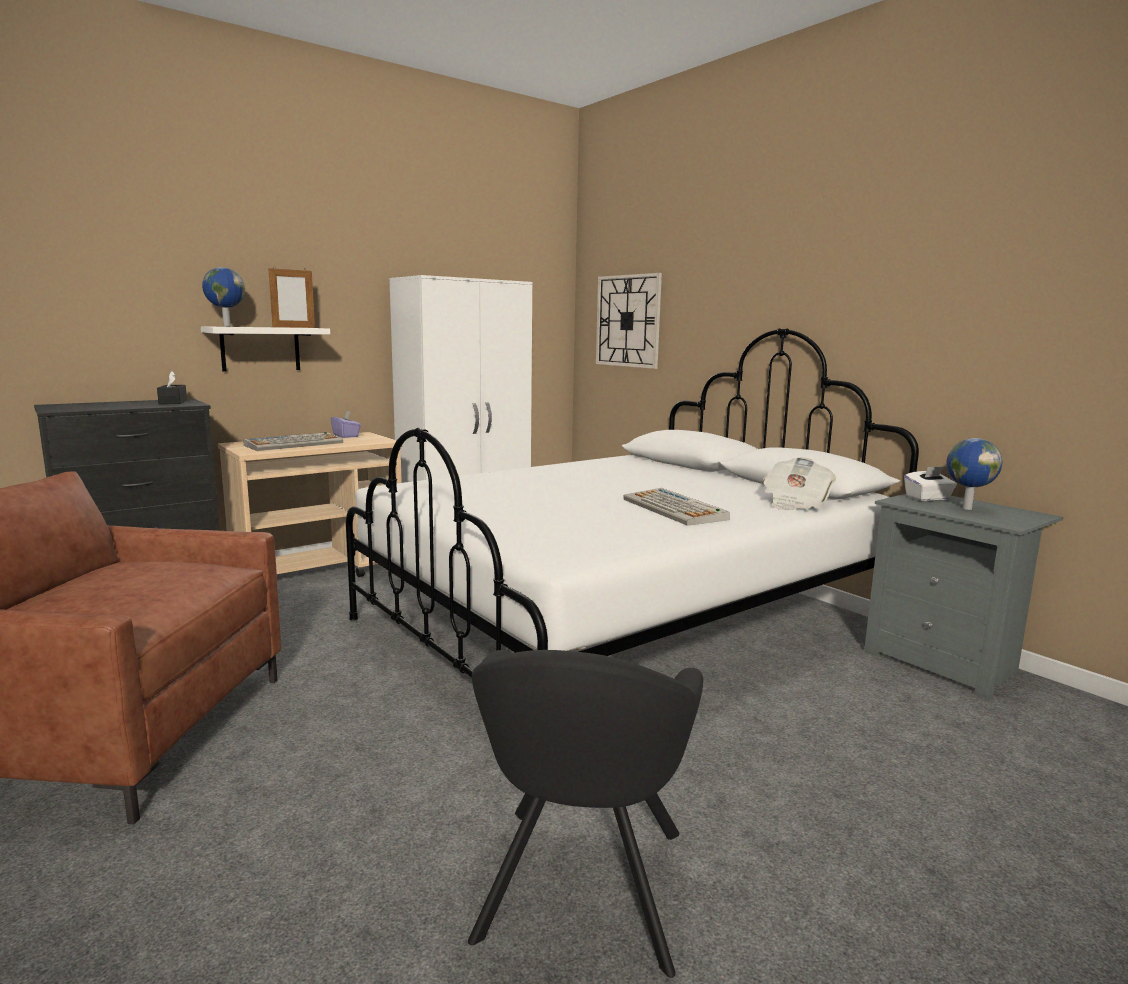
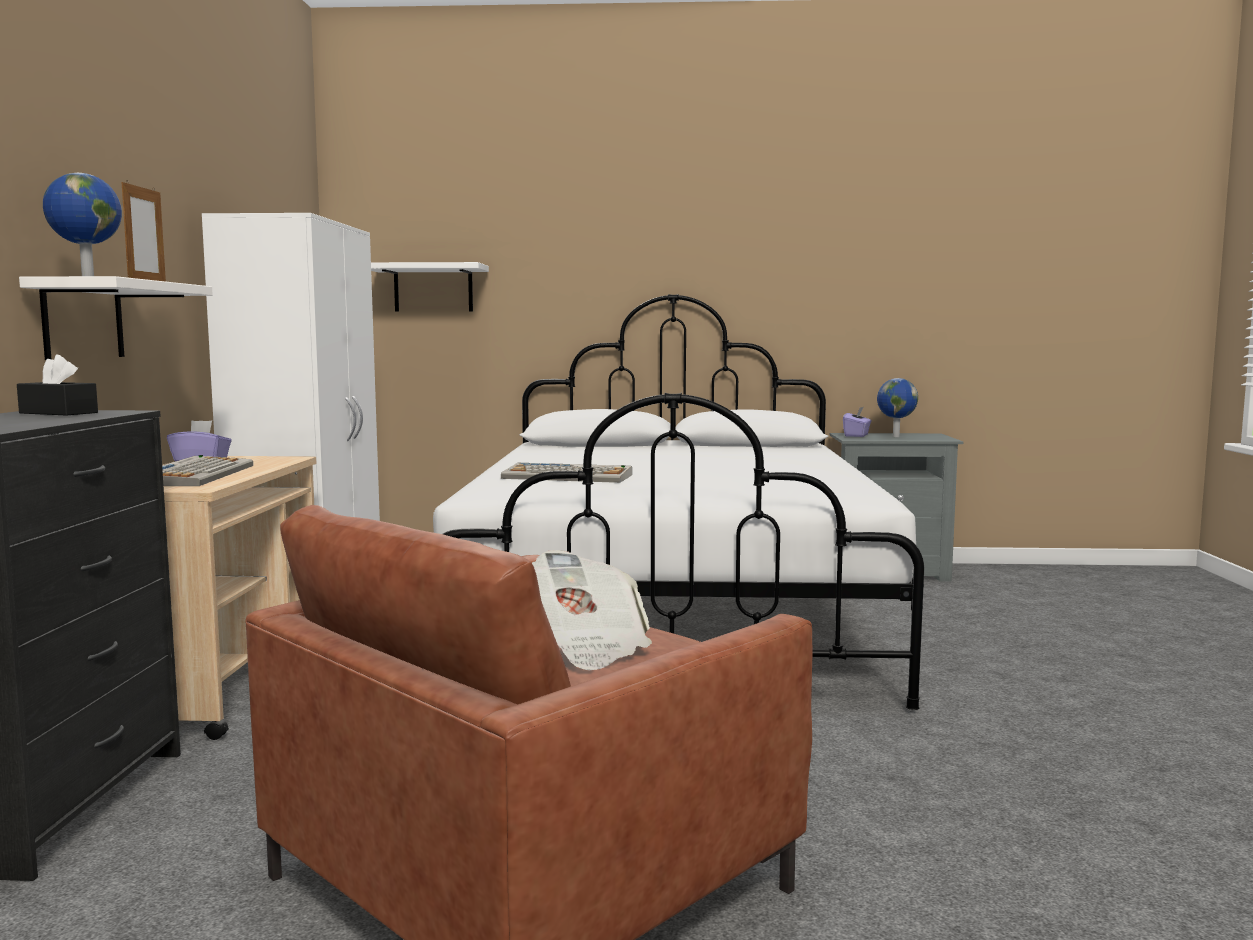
camera: 50 degrees left, 5 degrees down
black armchair [468,650,703,978] -> none
wall clock [596,273,662,369] -> white shelf [371,262,489,312]
keyboard [623,488,730,526] -> keyboard moved to [501,463,632,483]
newspaper [763,457,836,510] -> newspaper moved to [532,550,652,671]
white tissue box [904,467,957,501] -> purple tissue box [843,407,871,437]

